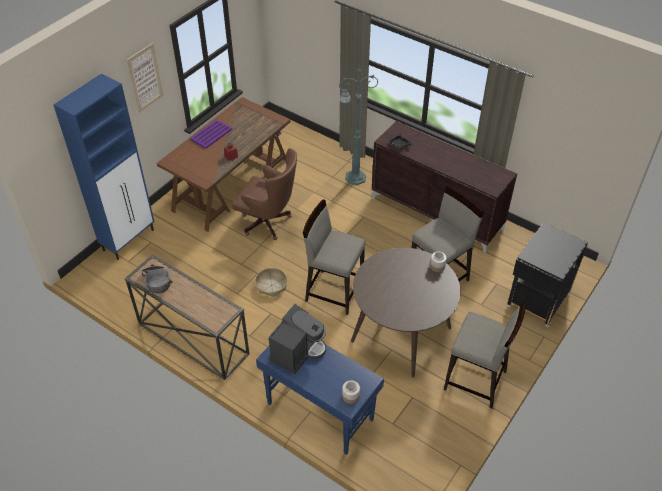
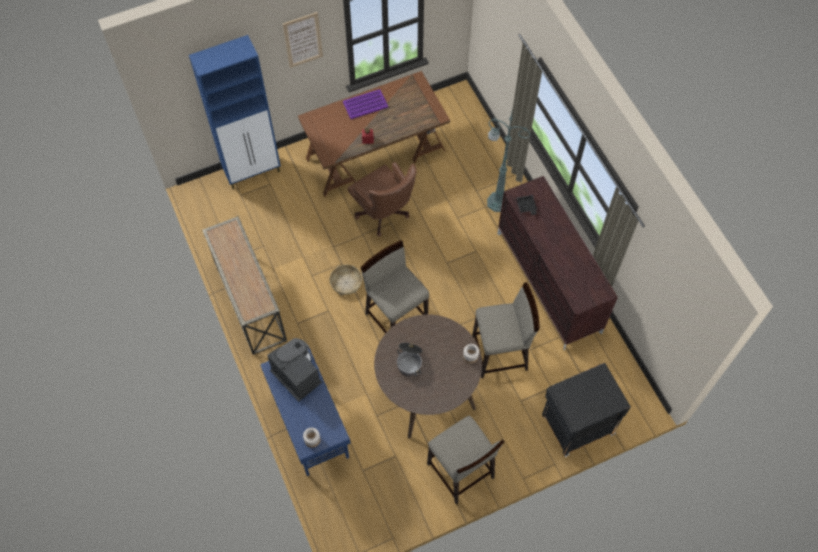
camera: 30 degrees right, 15 degrees up
cooking pot [142,265,173,293] -> cooking pot moved to [397,343,422,377]
coffee machine [268,304,326,374] -> coffee machine turned 105 degrees counterclockwise [267,338,322,402]

